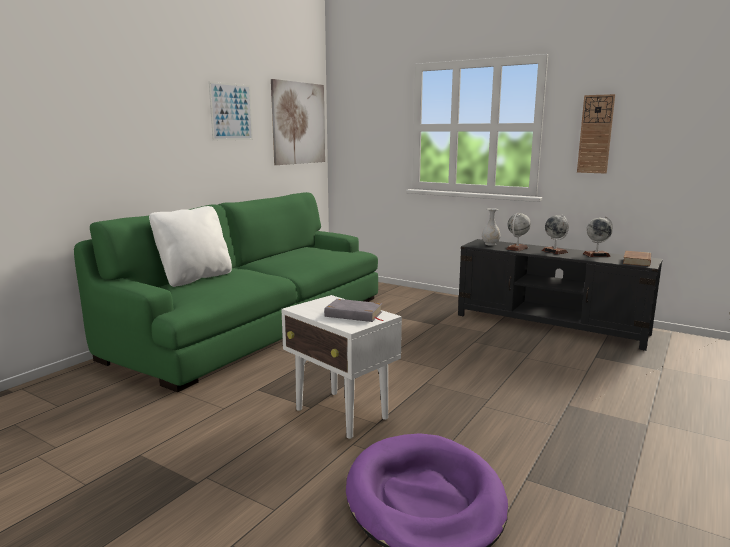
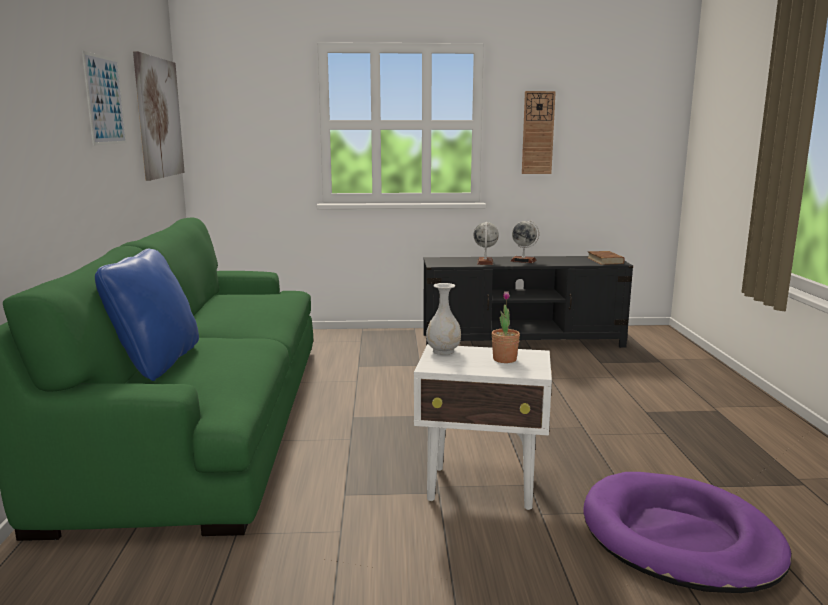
camera: 35 degrees left, 0 degrees up
white pillow [149,206,232,287] -> blue pillow [95,249,199,381]
grey book [324,299,384,322] -> potted plant [491,291,520,363]
white vase [482,208,500,246] -> white vase moved to [426,283,461,355]
globe [583,217,613,257] -> none

